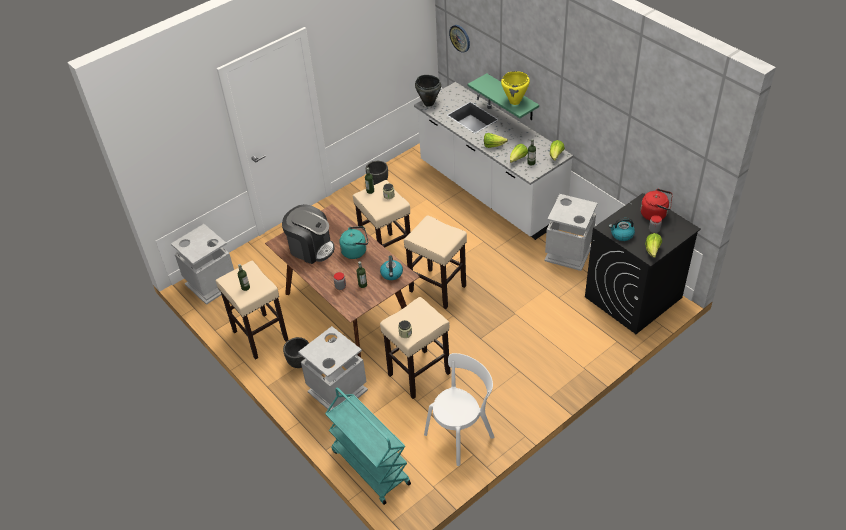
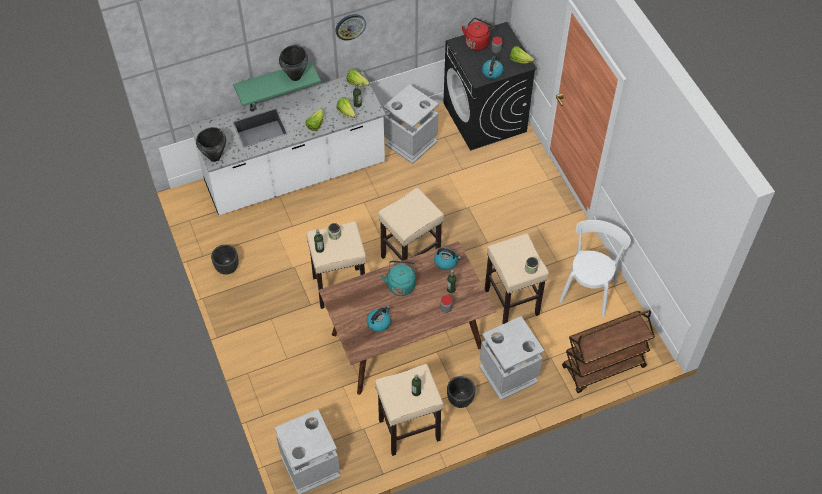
camera: 75 degrees left, 10 degrees up
coffee machine [282,204,335,264] -> kettle [366,306,391,332]
turquoise cart [325,387,411,505] -> brown cart [562,310,655,393]
white chair [424,353,495,466] -> white chair turned 45 degrees clockwise [559,220,631,317]
wall clock [449,25,470,53] -> wall clock moved to [335,14,366,40]
yellow cooking pot [501,71,530,105] -> black cooking pot [279,45,308,81]

